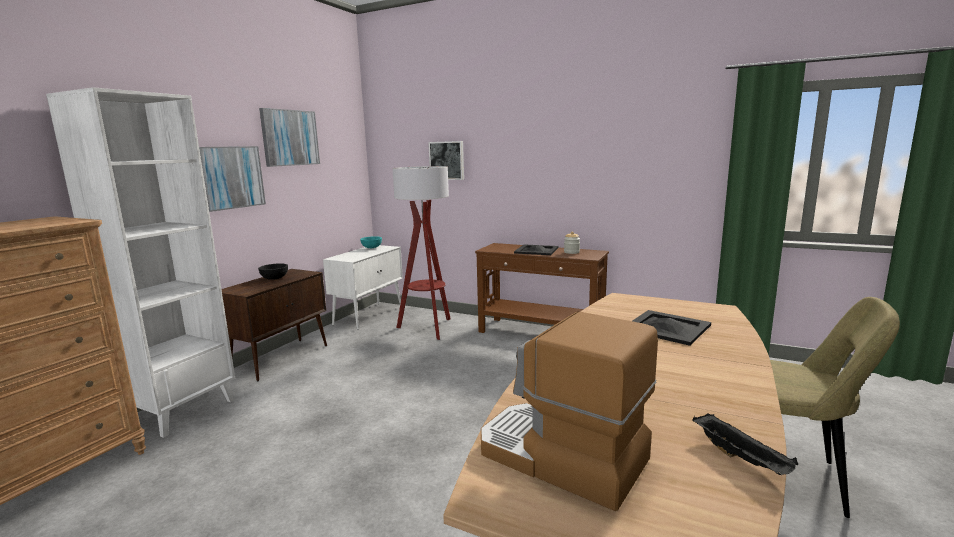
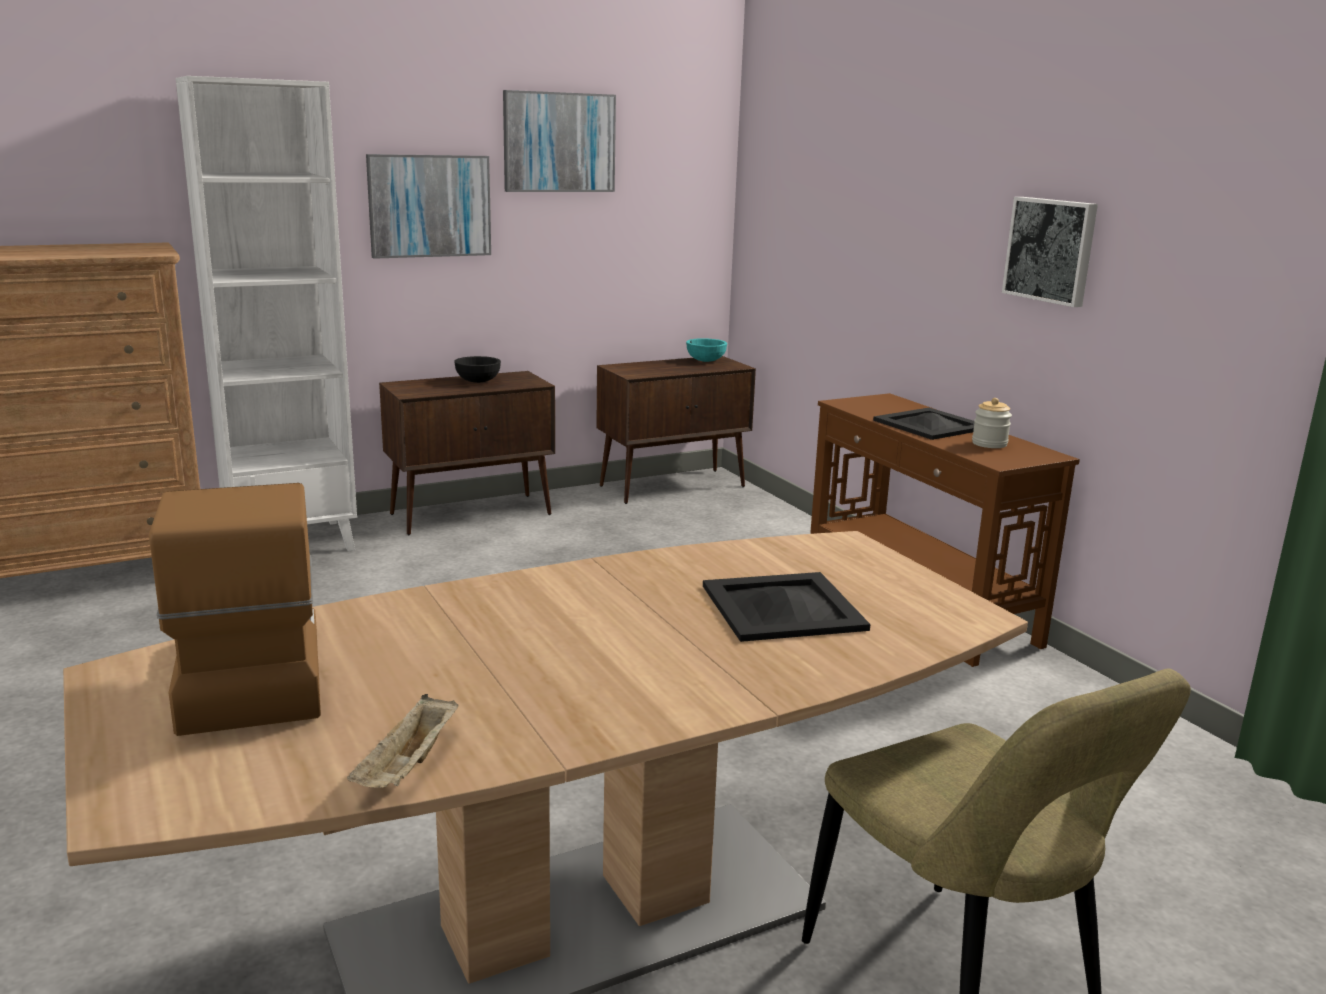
camera: 35 degrees right, 5 degrees up
white cabinet [323,245,403,330] -> brown cabinet [596,356,756,504]
floor lamp [392,166,451,340] -> none
picture [428,141,464,180] -> picture moved to [1002,197,1098,307]
black tray [692,413,798,475] -> beige tray [347,694,458,788]

